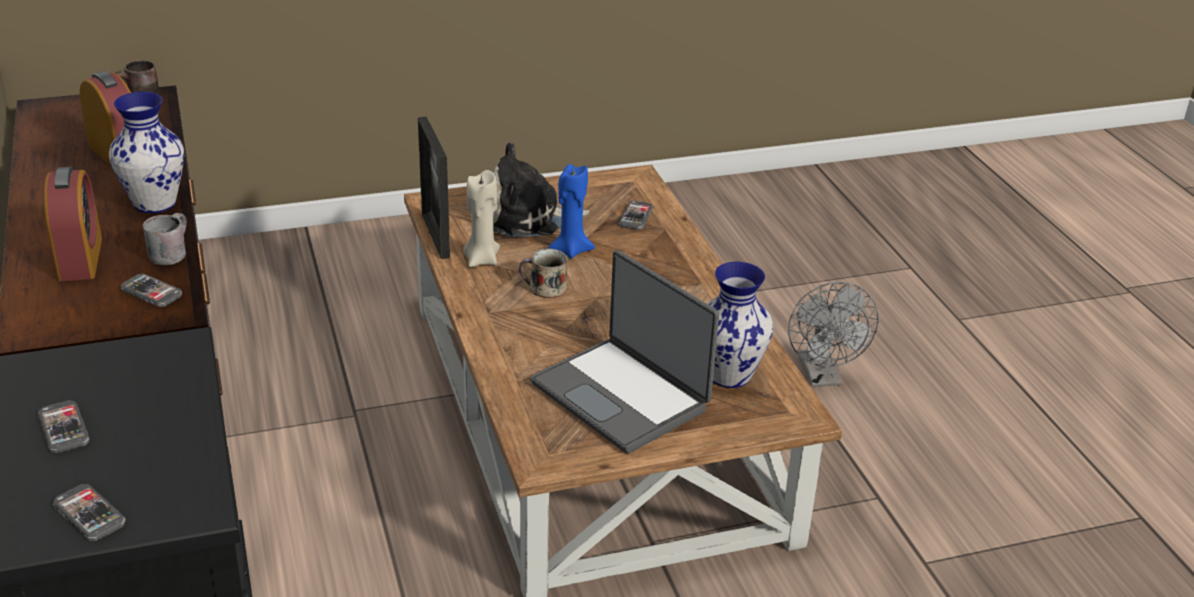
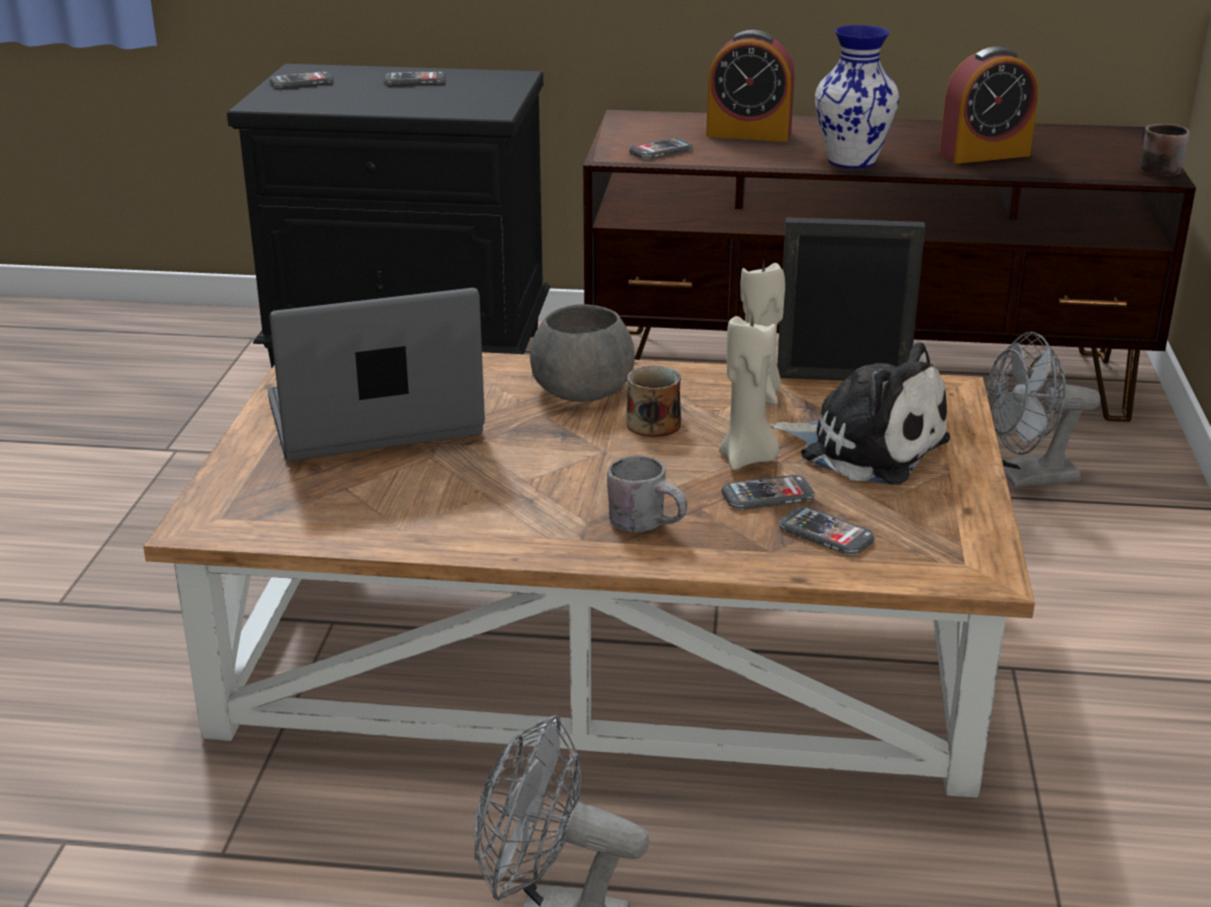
camera: 115 degrees right, 5 degrees down
grey mug [143,213,187,265] -> grey mug moved to [607,455,688,532]
plush toy [493,142,589,237] -> plush toy turned 105 degrees clockwise [770,342,950,485]
blue candle [548,164,595,259] -> beige candle [719,314,779,470]
vase [707,262,773,388] -> none
none -> grey bowl [530,304,635,402]
none -> phone [721,475,815,510]
none -> grey fan [986,332,1100,487]

